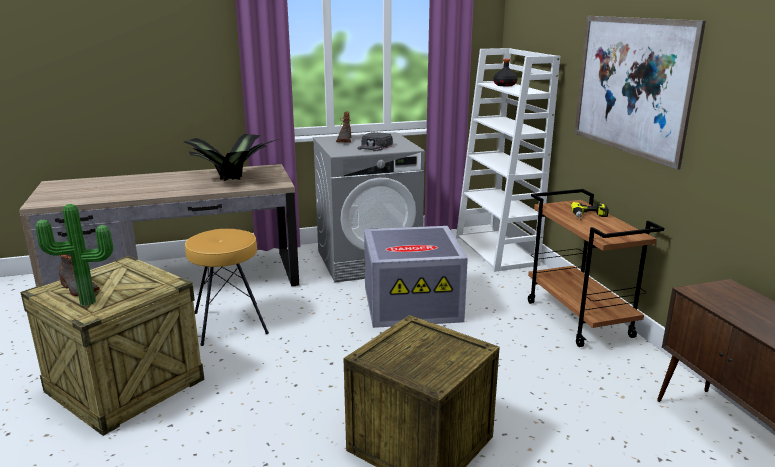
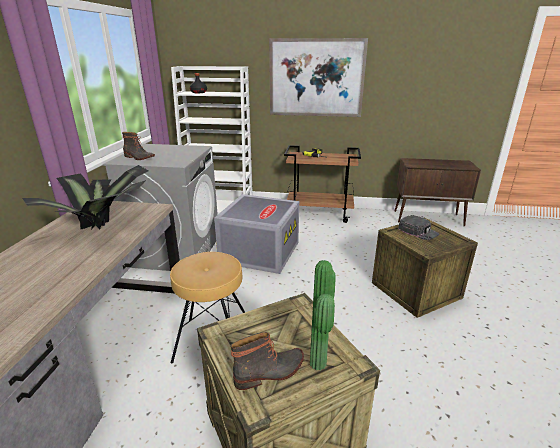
camera: 65 degrees left, 5 degrees up
black cap [358,132,393,151] -> black cap moved to [398,215,439,241]

